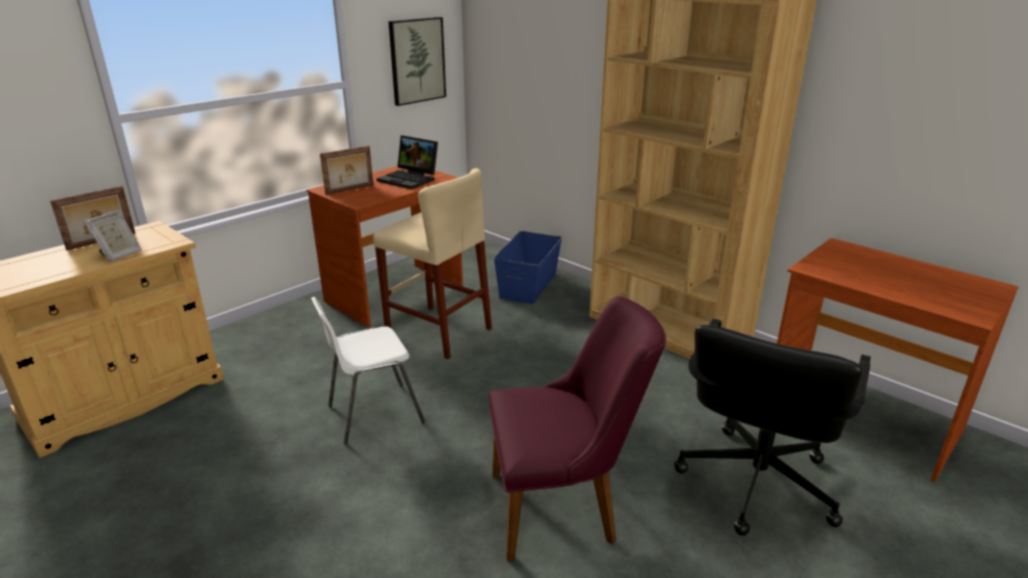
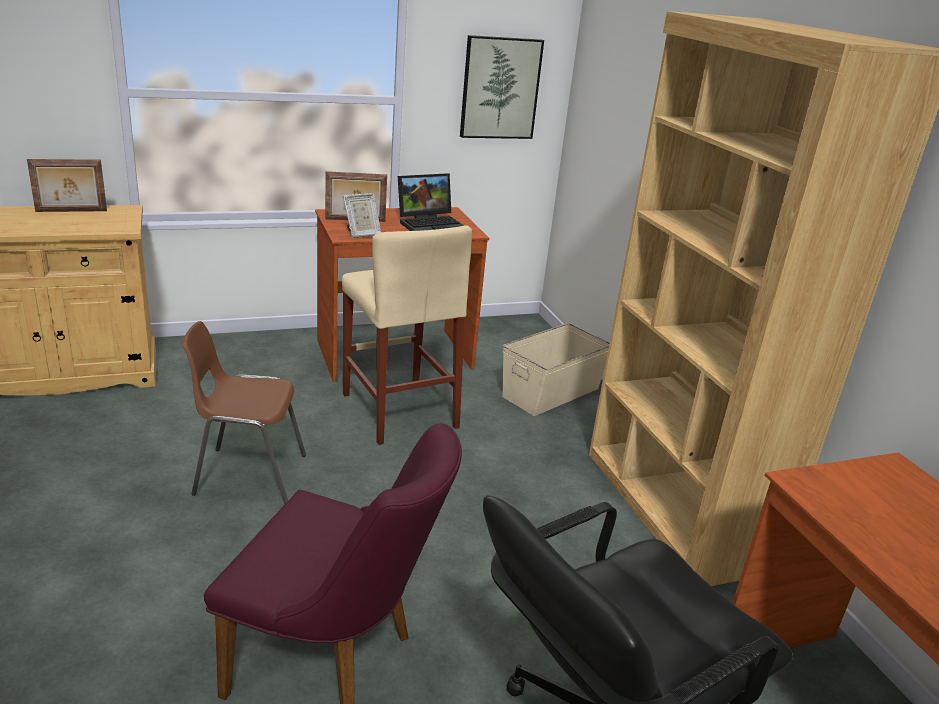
camera: 25 degrees right, 0 degrees up
picture frame [84,210,142,262] -> picture frame moved to [343,193,381,238]
white chair [311,297,425,444] -> brown chair [182,321,306,504]
laptop [377,135,438,189] -> laptop turned 90 degrees counterclockwise [398,173,464,231]
blue storage box [494,231,562,304] -> beige storage box [502,323,609,416]

